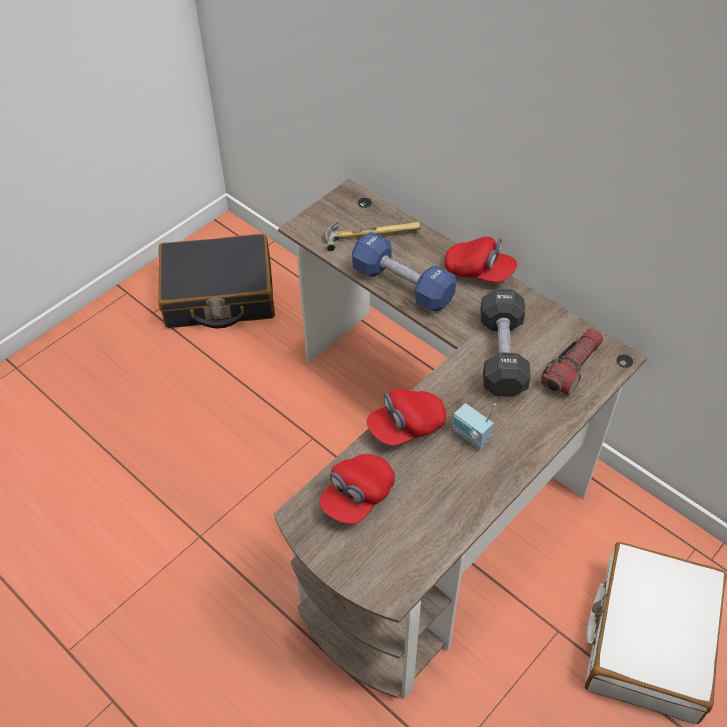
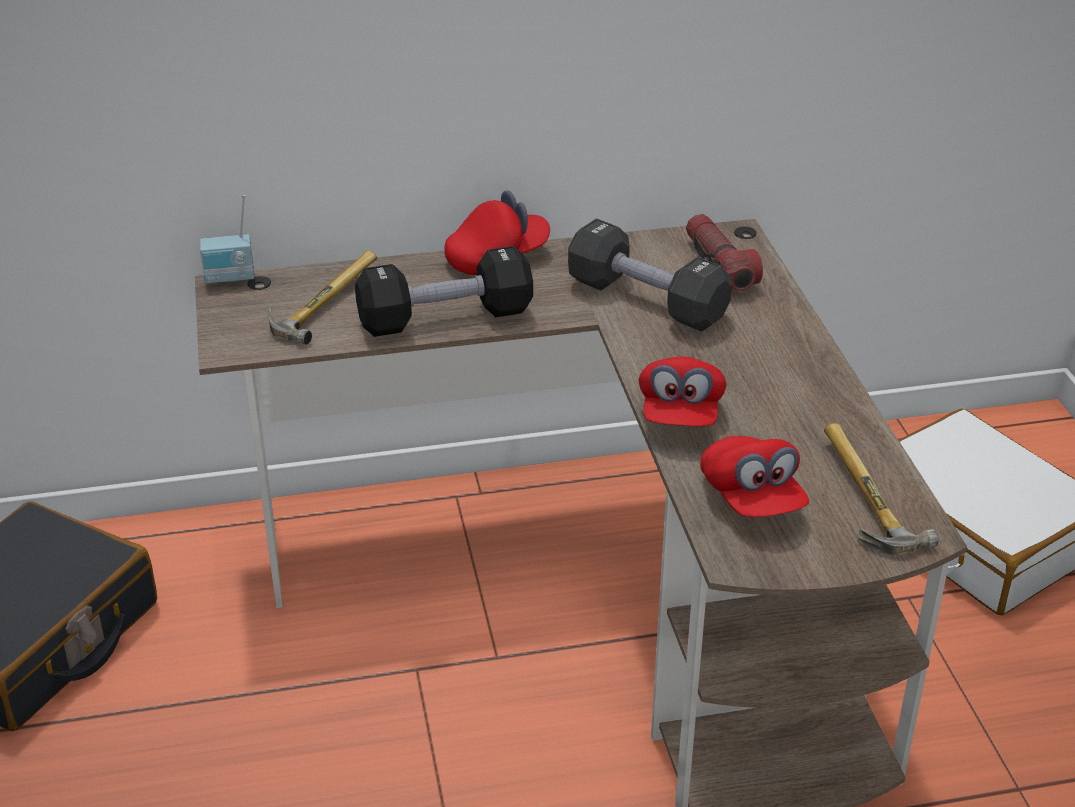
camera: 55 degrees left, 15 degrees down
blue dumbbell [352,232,456,312] -> black dumbbell [355,246,533,337]
radio [452,403,496,450] -> radio moved to [200,195,254,284]
none -> hammer [824,423,938,555]

